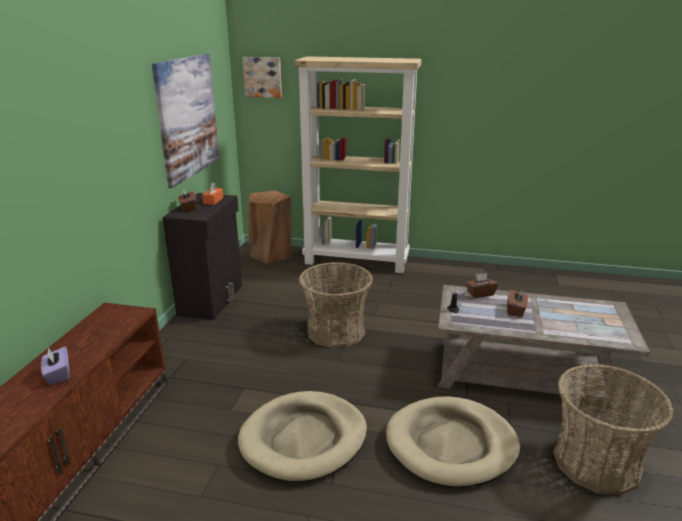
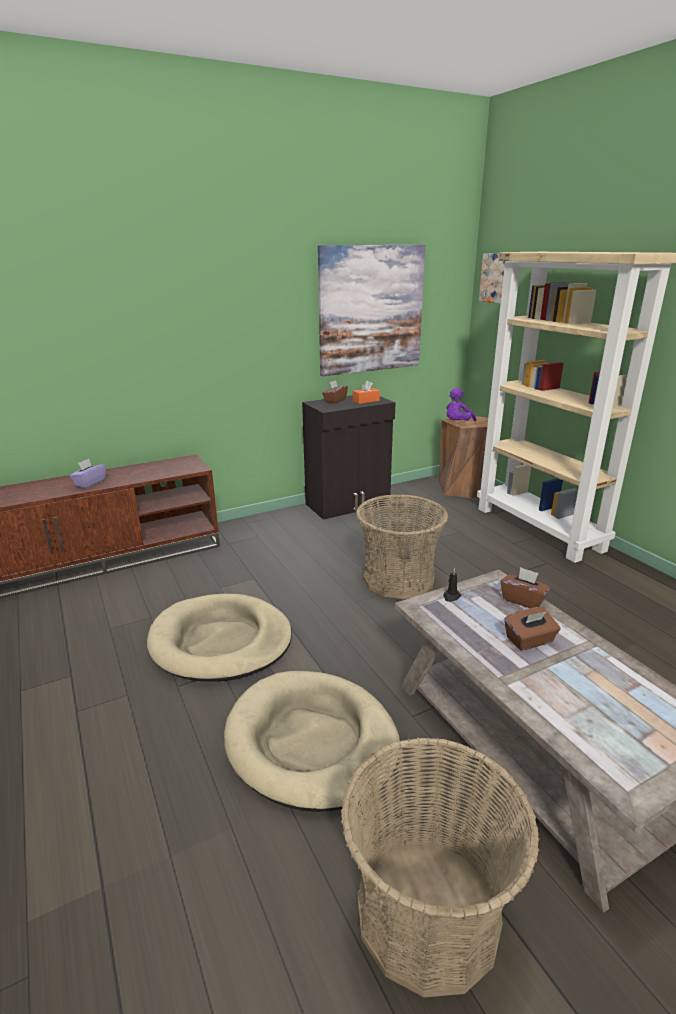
camera: 50 degrees right, 0 degrees up
none -> purple plush toy [447,388,476,421]

